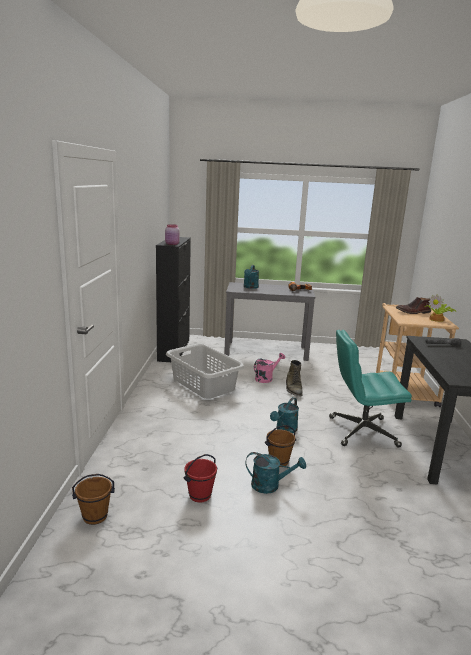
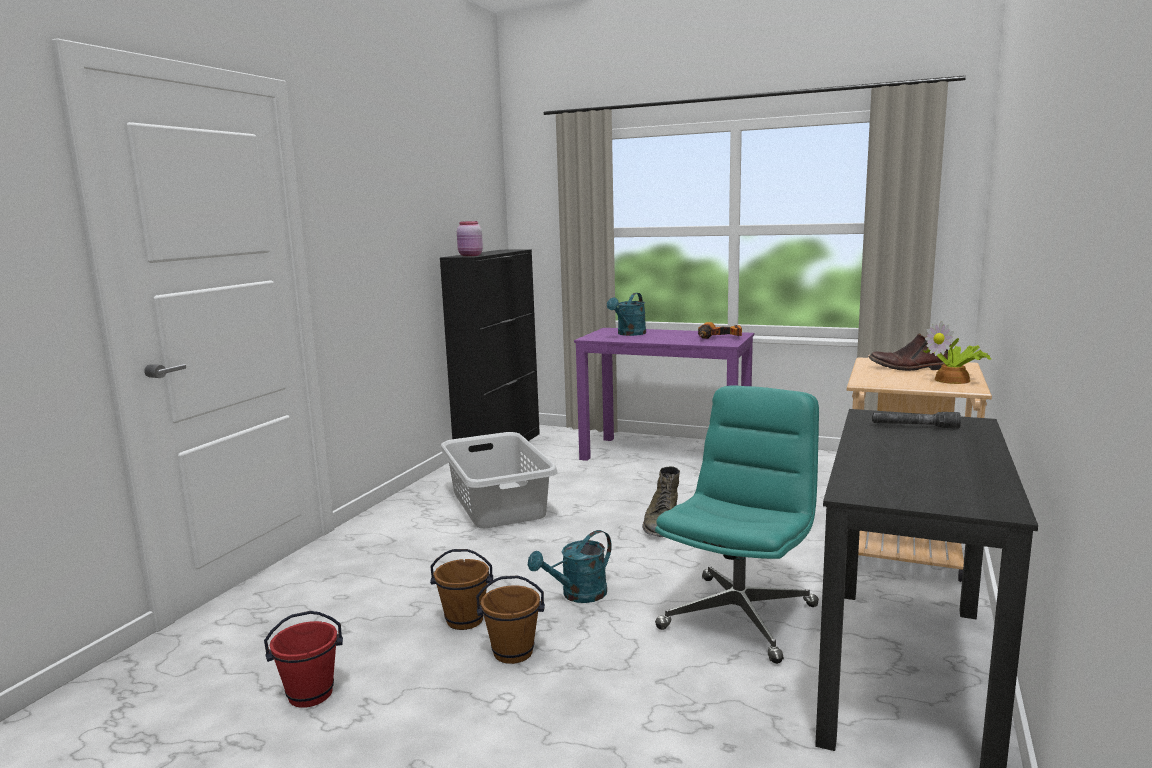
camera: 20 degrees right, 5 degrees down
brown bucket [72,474,115,525] -> brown bucket moved to [430,549,493,630]
grey desk [224,282,316,361] -> purple desk [574,328,754,461]
turquoise watering can [245,452,306,494] -> none
pink watering can [254,353,285,383] -> none
turquoise office chair [329,330,412,448] -> turquoise office chair turned 105 degrees clockwise [655,386,819,664]

